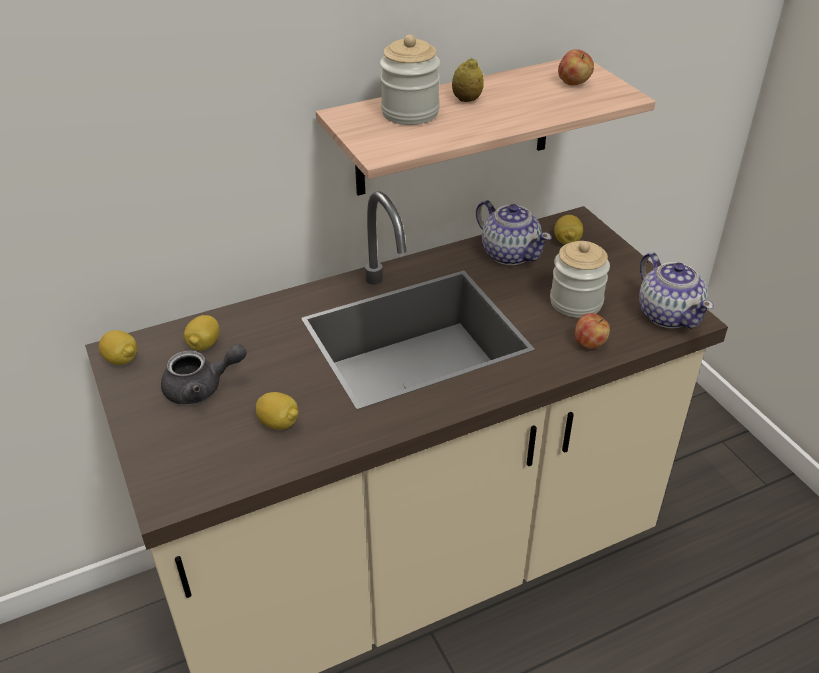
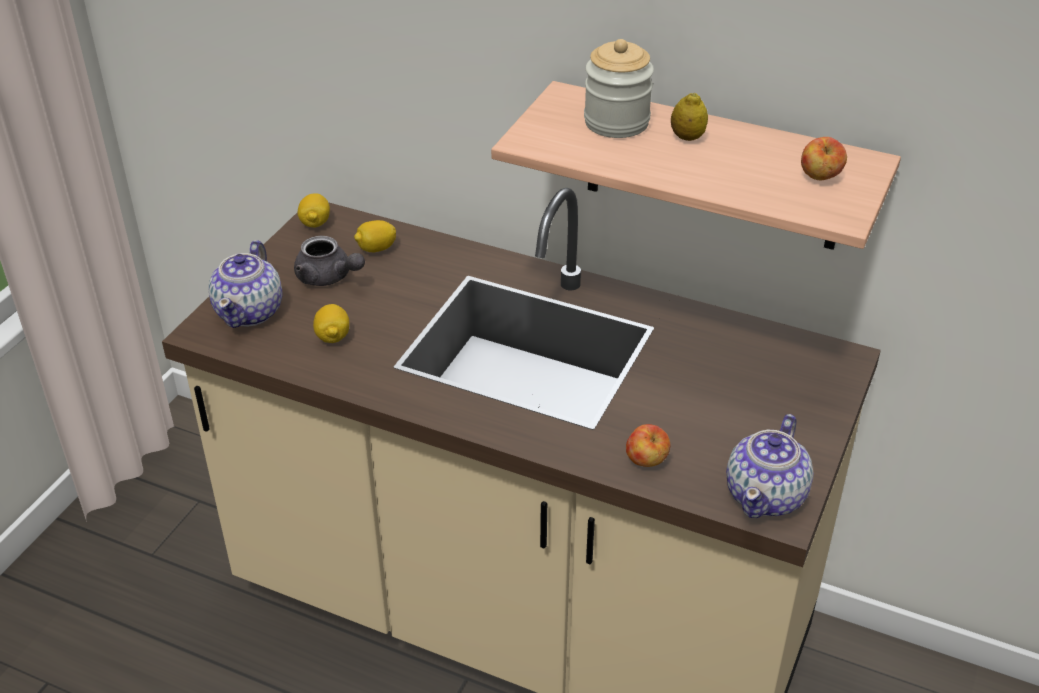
camera: 50 degrees right, 0 degrees up
teapot [476,200,552,265] -> teapot moved to [208,240,282,328]
jar [550,241,610,318] -> none
lemon [554,215,583,244] -> none

